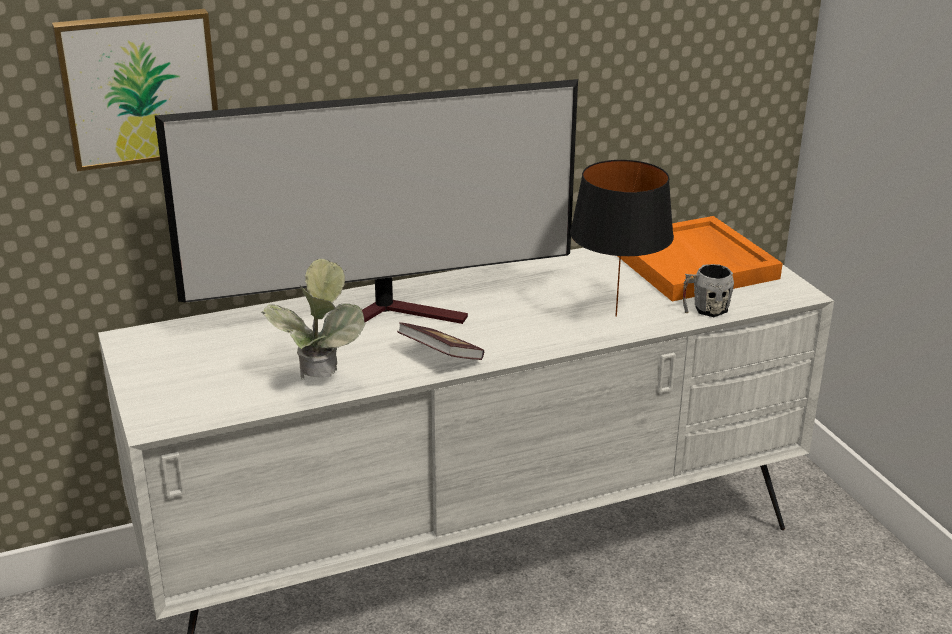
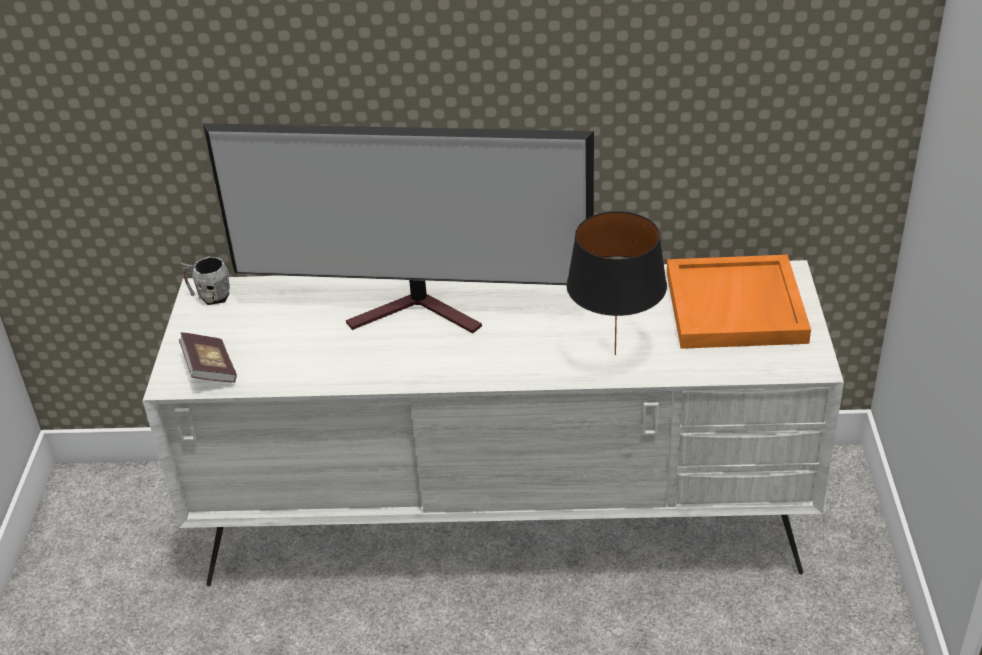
camera: 25 degrees right, 10 degrees up
picture [52,9,218,172] -> none
potted plant [261,259,365,380] -> none
book [397,322,484,360] -> book moved to [179,332,237,383]
grey mug [683,264,734,317] -> grey mug moved to [181,256,230,305]

